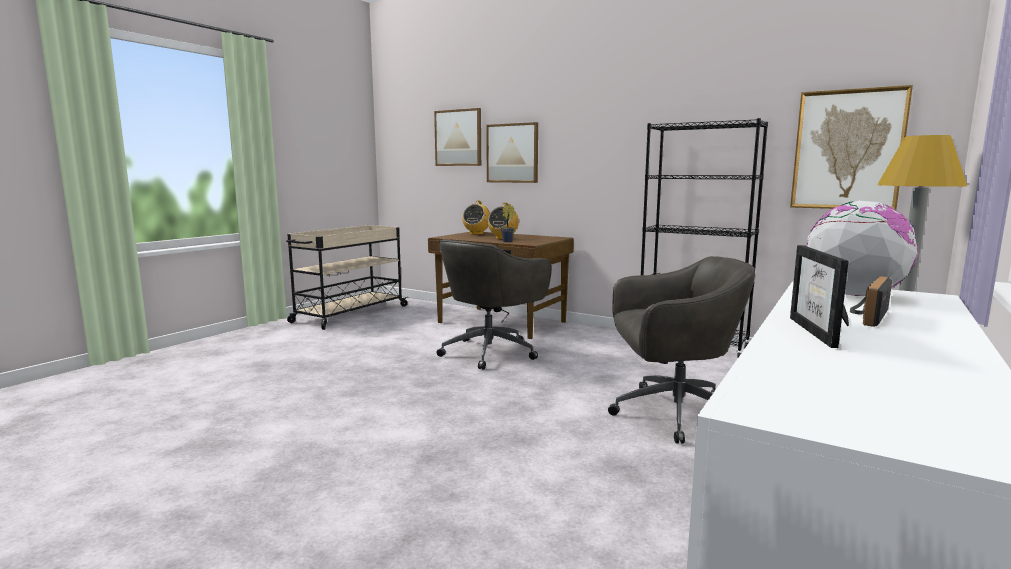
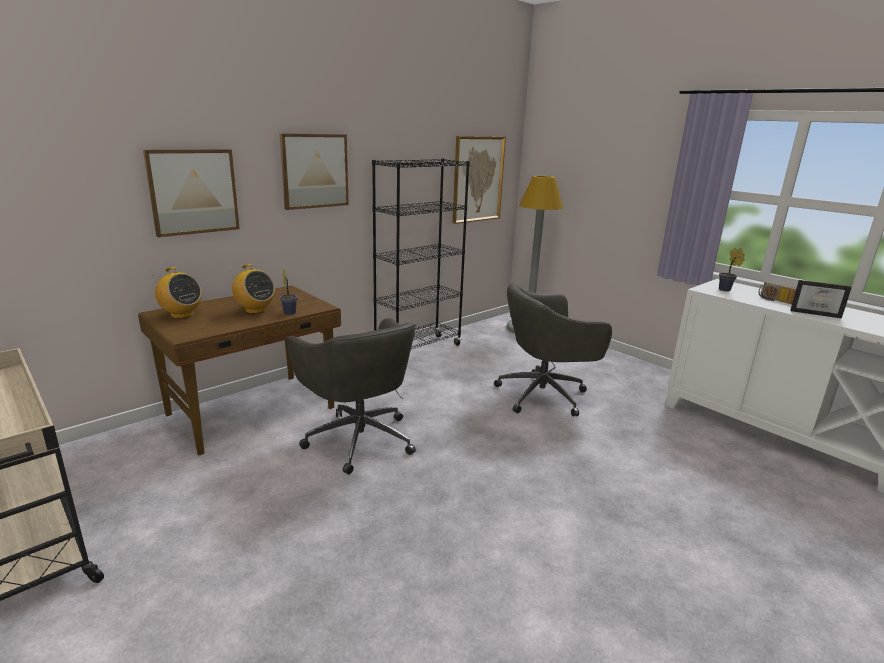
camera: 75 degrees left, 10 degrees up
picture [434,108,481,166] -> picture moved to [280,133,349,210]
grey office chair [608,256,755,444] -> grey office chair turned 120 degrees counterclockwise [494,283,612,416]
globe [806,201,918,296] -> potted plant [719,248,745,292]

